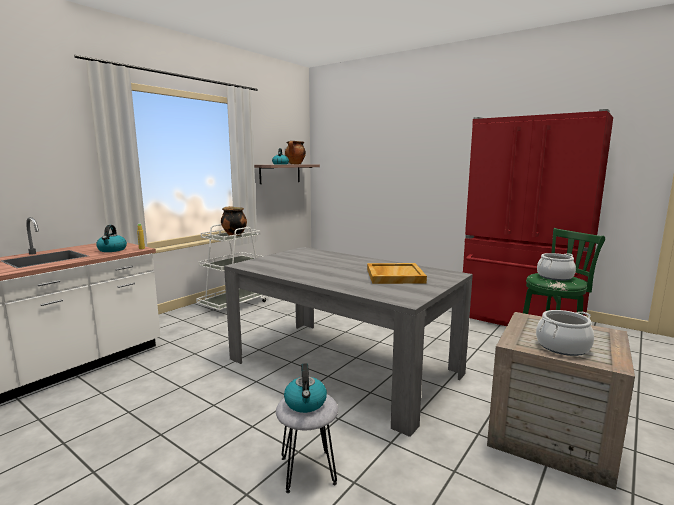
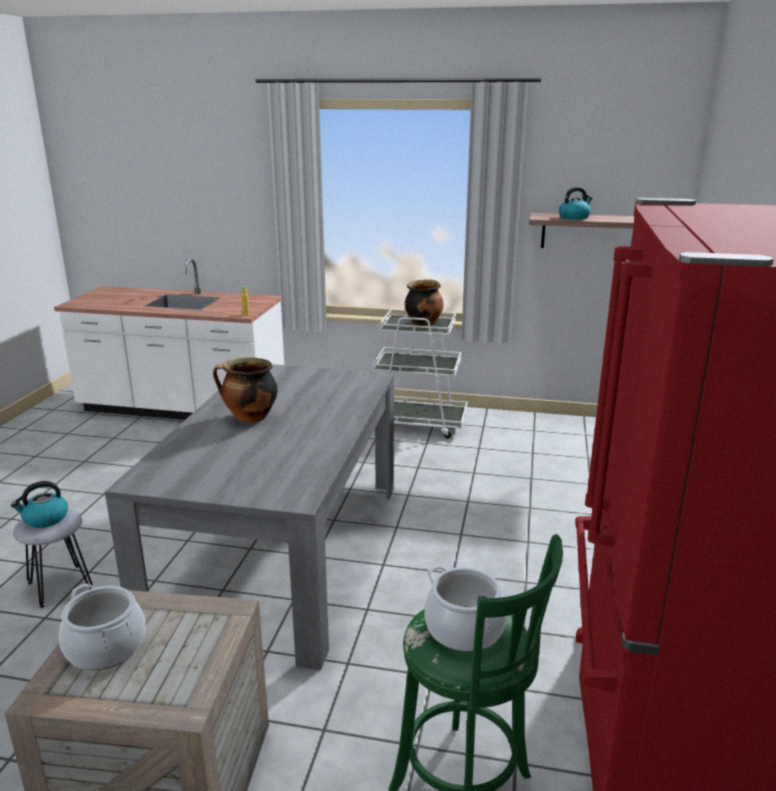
camera: 65 degrees right, 10 degrees up
kettle [96,225,127,252] -> none
cooking pot [285,141,306,164] -> cooking pot moved to [213,357,277,423]
beige tray [367,263,427,284] -> none

